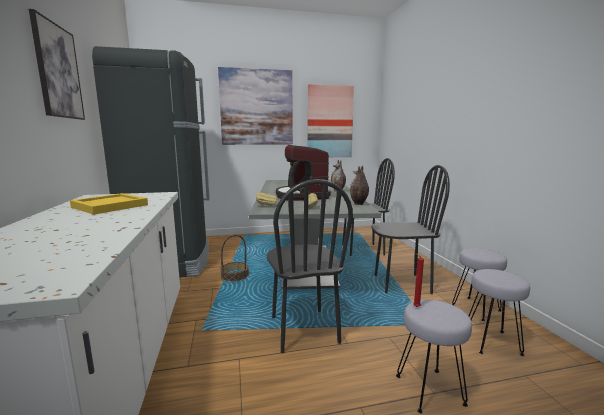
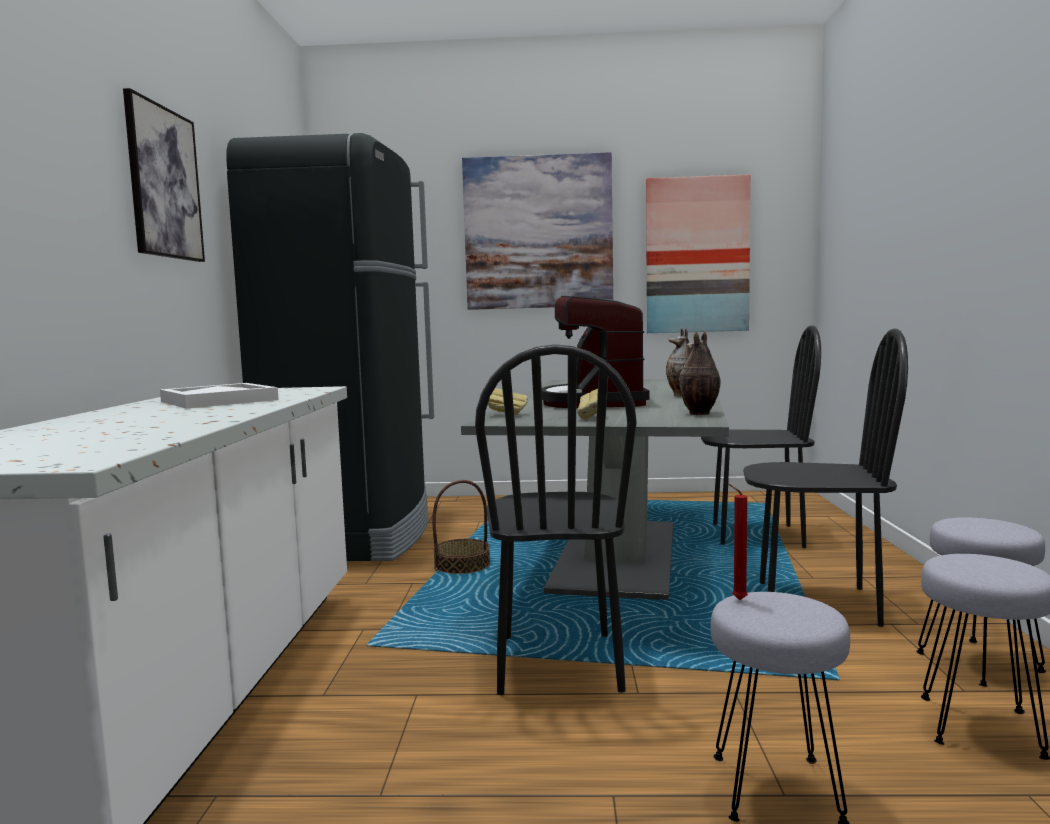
camera: 15 degrees right, 5 degrees down
yellow tray [70,193,148,215] -> white tray [160,383,279,409]

